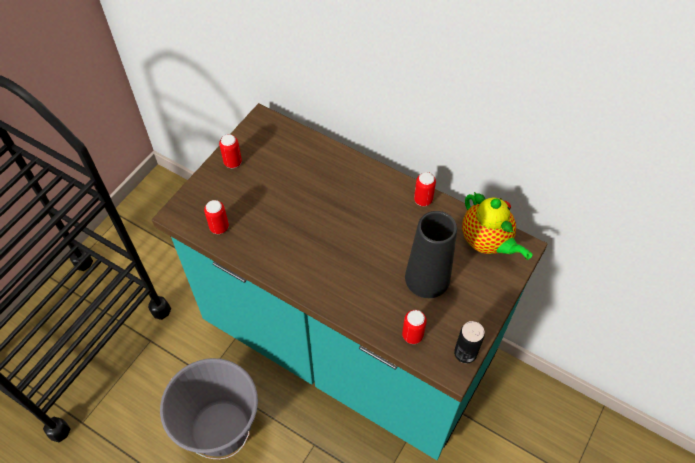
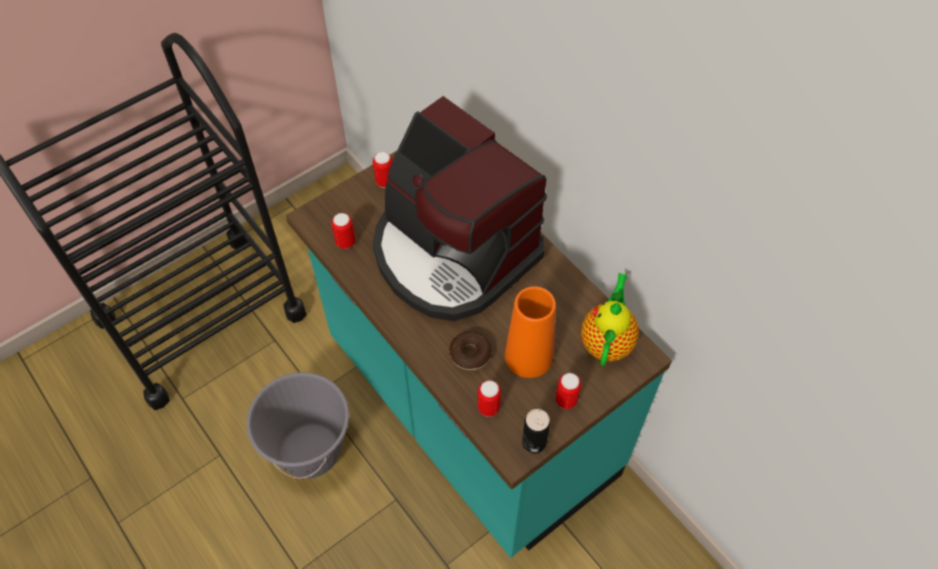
camera: 20 degrees right, 0 degrees up
black vase [405,211,457,298] -> orange vase [505,286,556,378]
can [414,172,436,207] -> can moved to [555,373,581,409]
teapot [462,192,533,260] -> teapot turned 150 degrees counterclockwise [581,273,639,366]
none -> coffee machine [373,96,547,321]
none -> donut [449,331,492,370]

